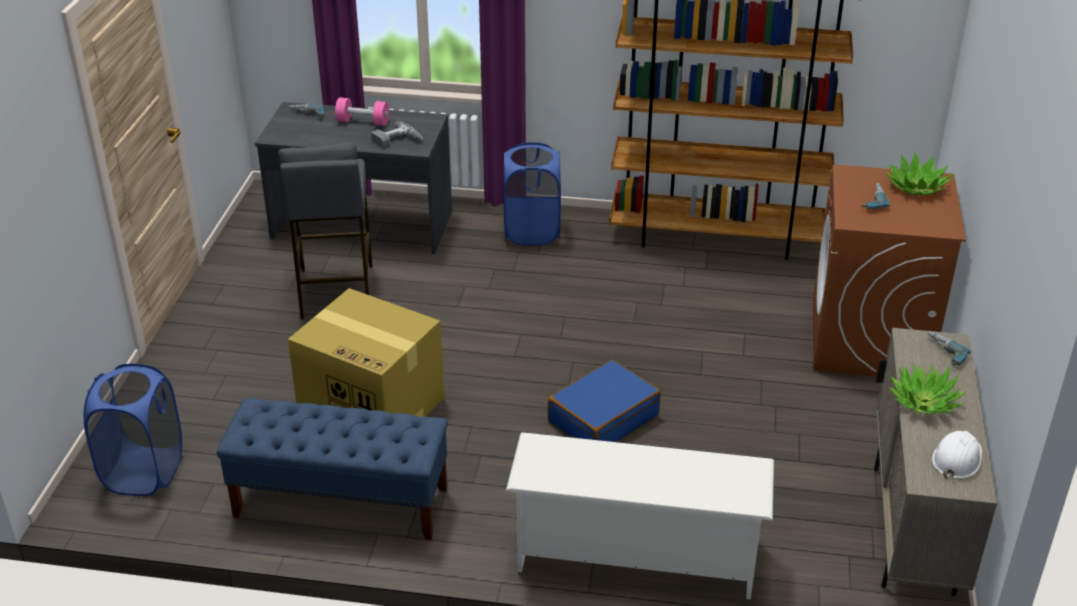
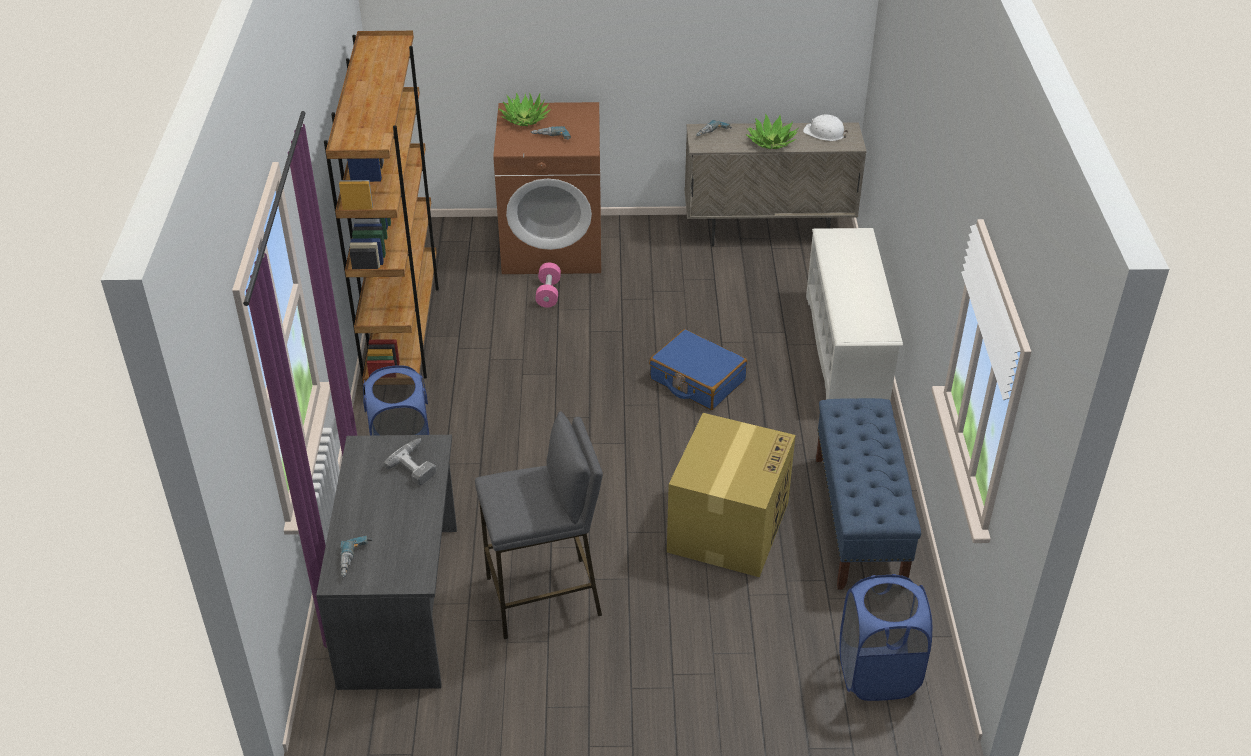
camera: 100 degrees left, 5 degrees up
pink dumbbell [335,97,389,126] -> pink dumbbell moved to [535,262,561,308]

